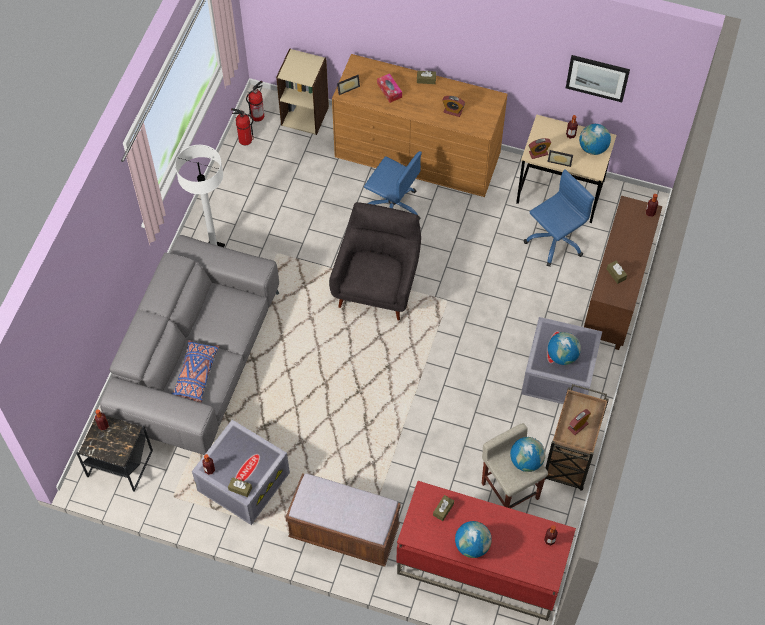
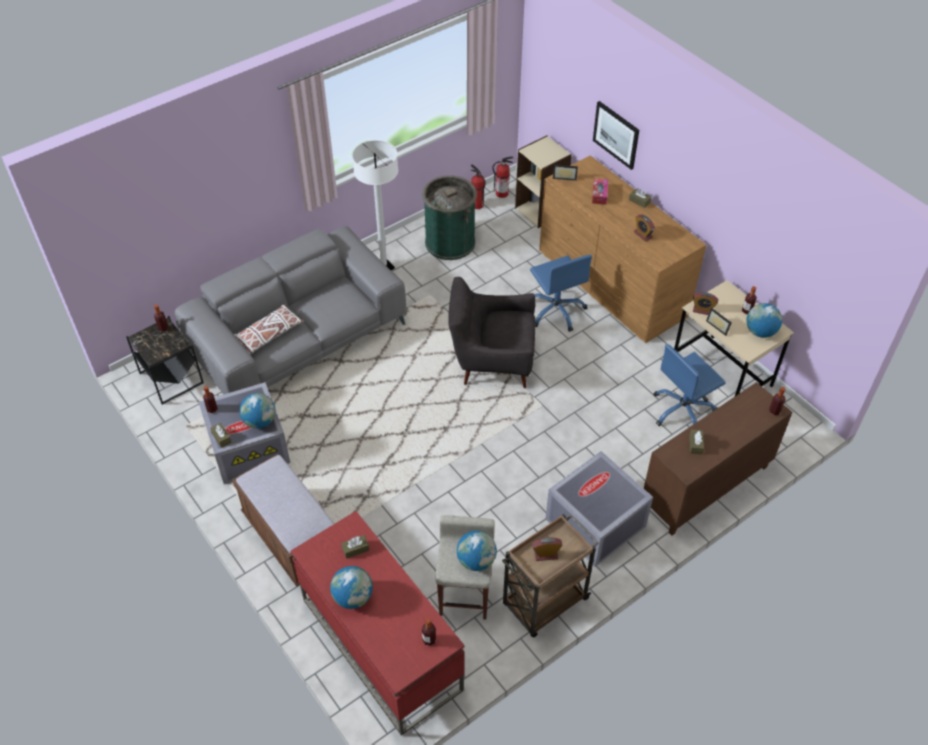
camera: 35 degrees right, 10 degrees down
blue pillow [172,340,219,403] -> white pillow [234,304,304,354]
grey armchair [329,202,421,321] -> grey armchair turned 135 degrees counterclockwise [448,277,535,388]
blue office chair [524,169,594,266] -> blue office chair turned 150 degrees clockwise [653,344,726,426]
globe [548,332,581,365] -> globe moved to [239,393,275,428]
picture [566,55,630,102] -> picture moved to [593,101,639,170]
none -> green trash can [422,175,477,260]

